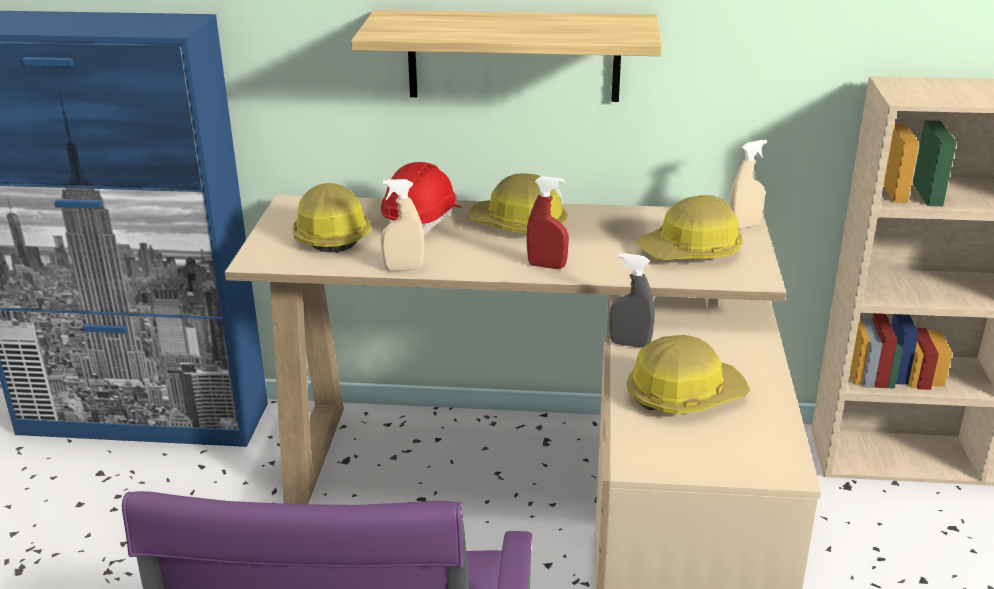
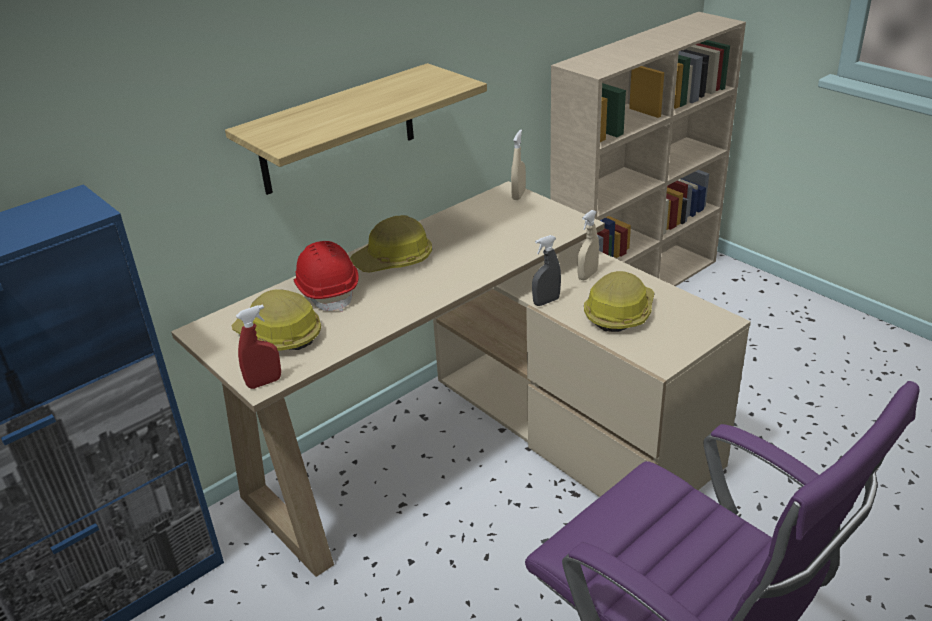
camera: 45 degrees left, 5 degrees up
beige spray bottle [381,179,424,271] -> beige spray bottle moved to [577,210,599,280]
red spray bottle [526,176,569,269] -> red spray bottle moved to [236,304,281,389]
hard hat [637,195,743,260] -> none

